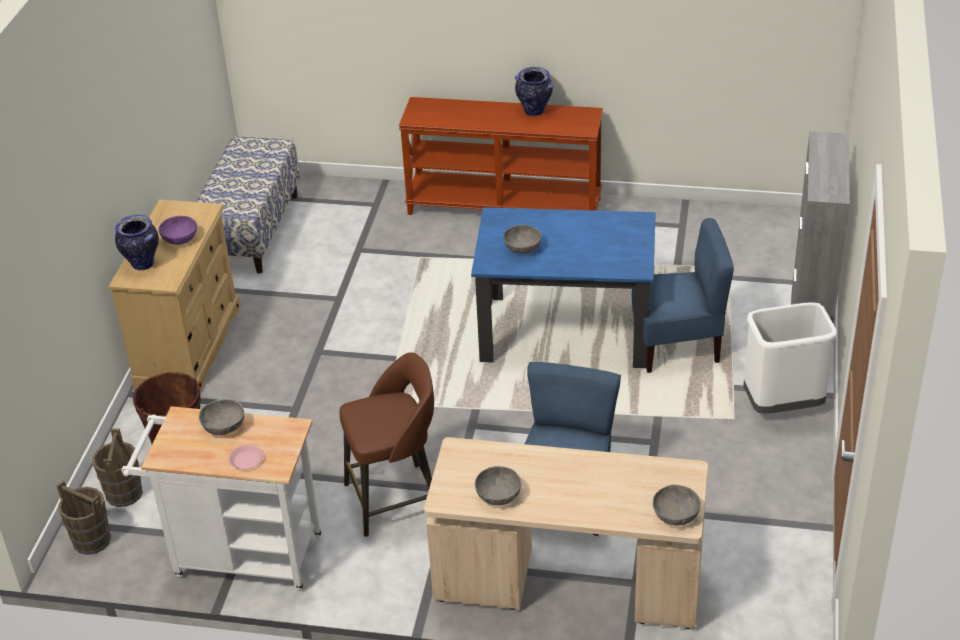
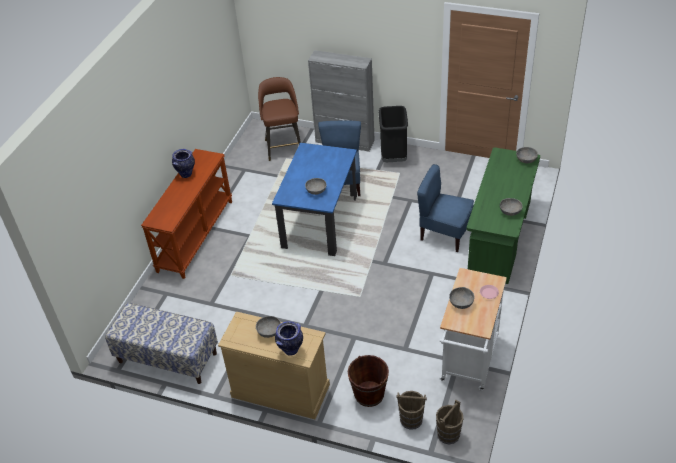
camera: 80 degrees left, 5 degrees up
purple bowl [158,216,197,245] -> grey bowl [256,316,281,338]
brown stool [340,353,434,537] -> brown stool moved to [258,77,301,161]
beige desk [424,437,708,629] -> green desk [467,147,540,284]
white trash can [743,302,837,414] -> black trash can [379,106,408,162]

